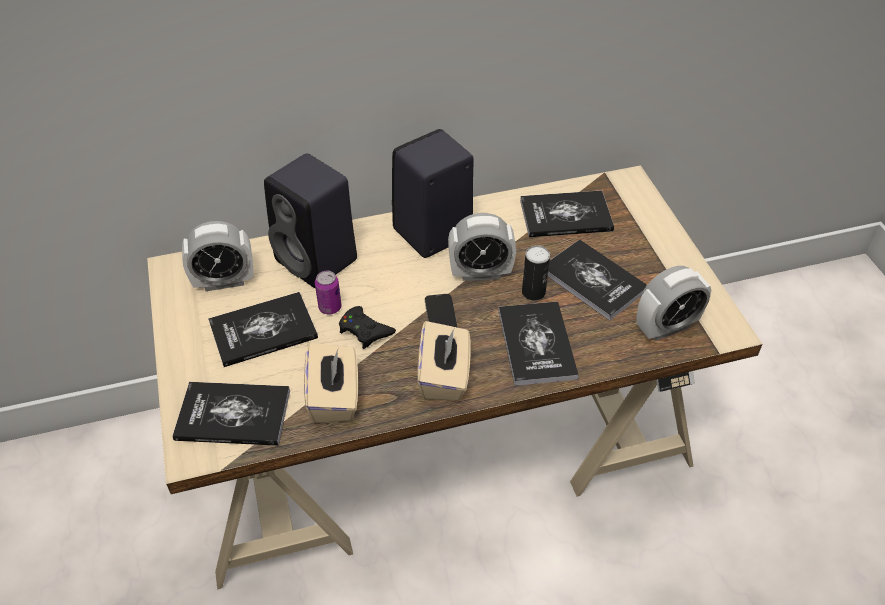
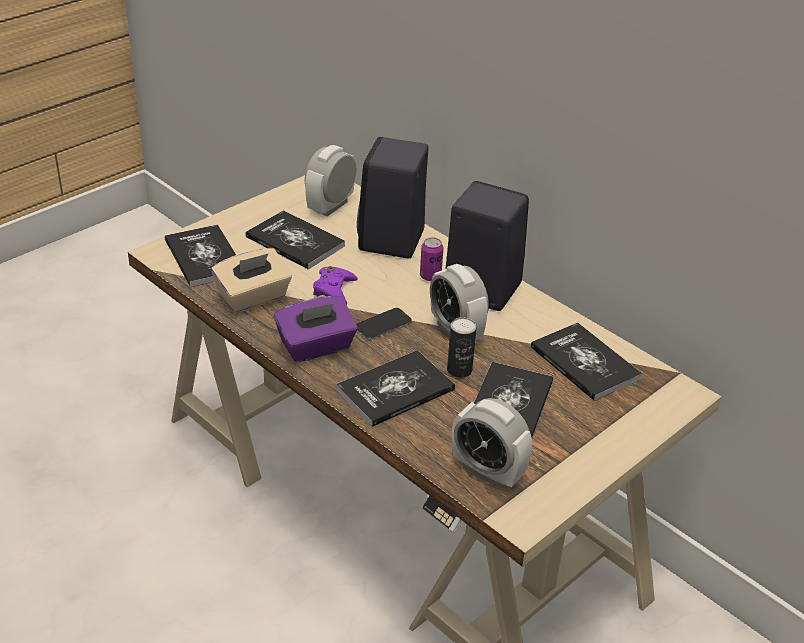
camera: 60 degrees right, 10 degrees down
alarm clock [182,221,253,291] -> alarm clock turned 75 degrees clockwise [305,145,356,216]
can [315,271,341,315] -> can moved to [420,237,443,281]
black game controller [339,306,396,349] -> purple game controller [313,266,358,305]
beige tissue box [417,321,471,401] -> purple tissue box [274,296,358,362]

